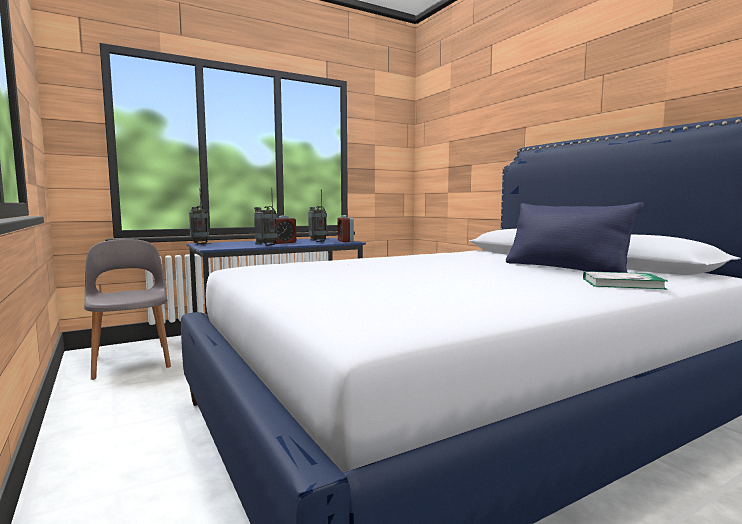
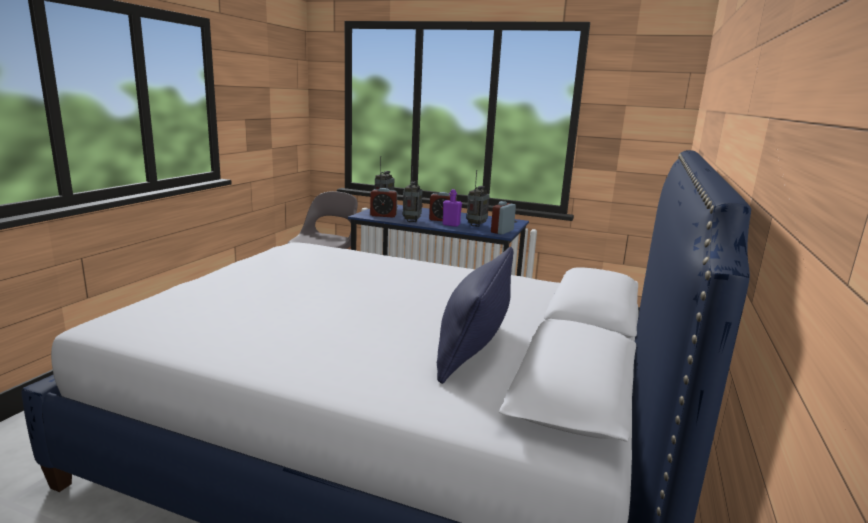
camera: 50 degrees right, 10 degrees up
book [583,271,667,289] -> none
none -> alarm clock [370,188,397,218]
none -> purple bottle [442,189,462,227]

